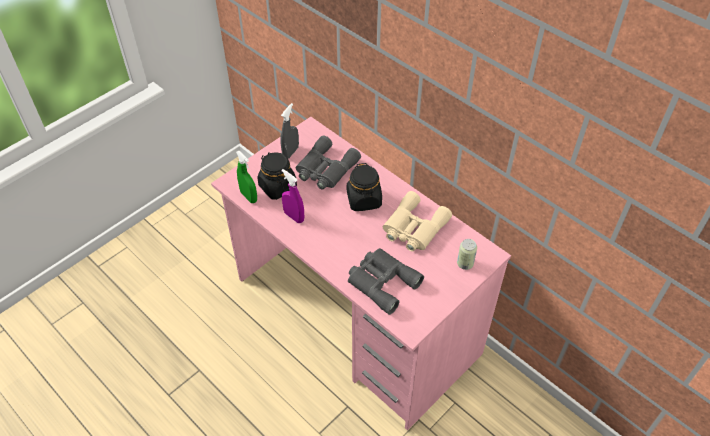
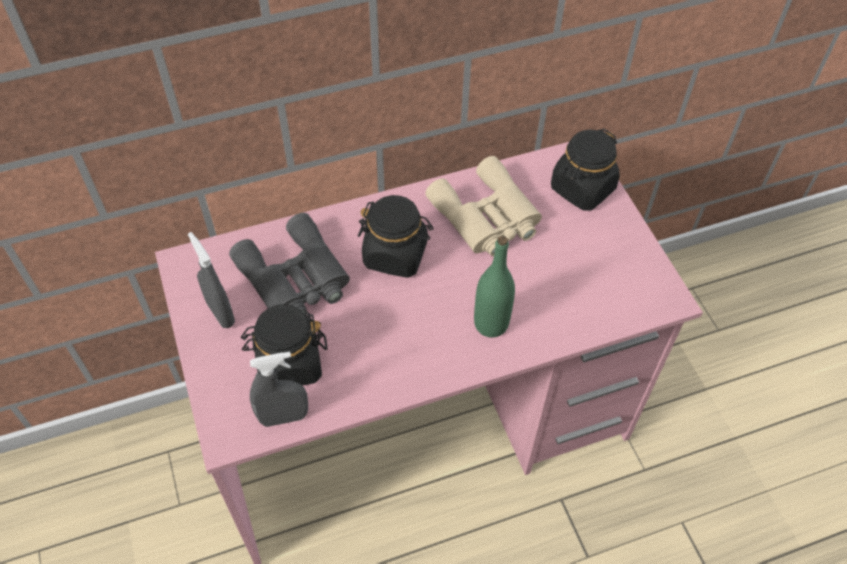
camera: 65 degrees left, 5 degrees up
green spray bottle [236,151,257,203] -> grey spray bottle [250,352,308,427]
purple spray bottle [281,169,304,223] -> none
grey binoculars [348,248,424,315] -> none
can [457,239,477,270] -> black jar [551,129,620,210]
none -> green bottle [474,236,515,338]

